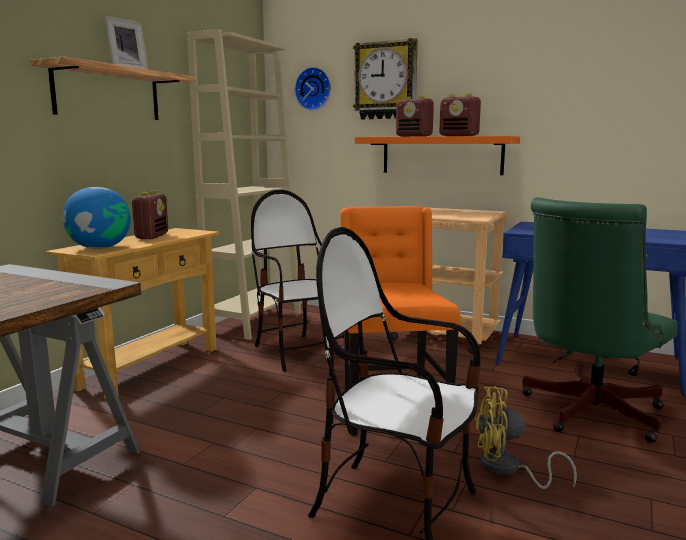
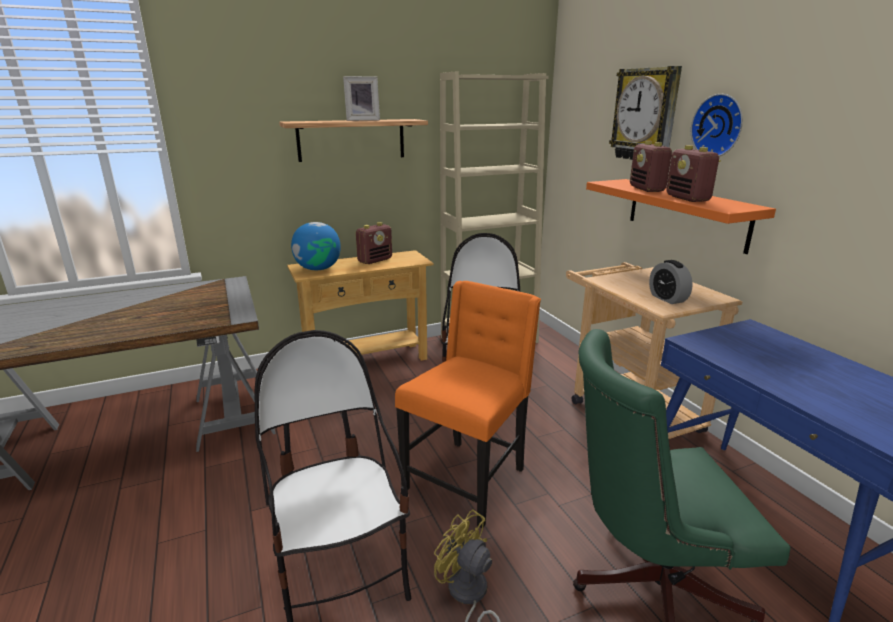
camera: 40 degrees right, 10 degrees up
wall clock [294,67,331,111] -> wall clock moved to [691,94,743,156]
none -> alarm clock [649,260,693,304]

